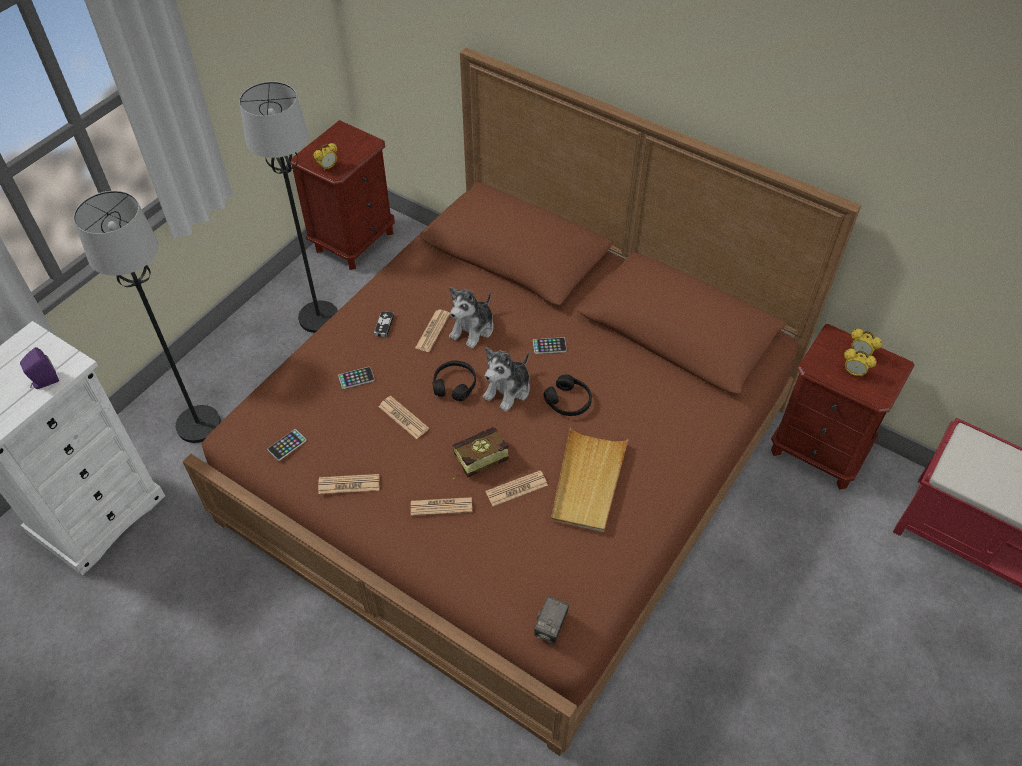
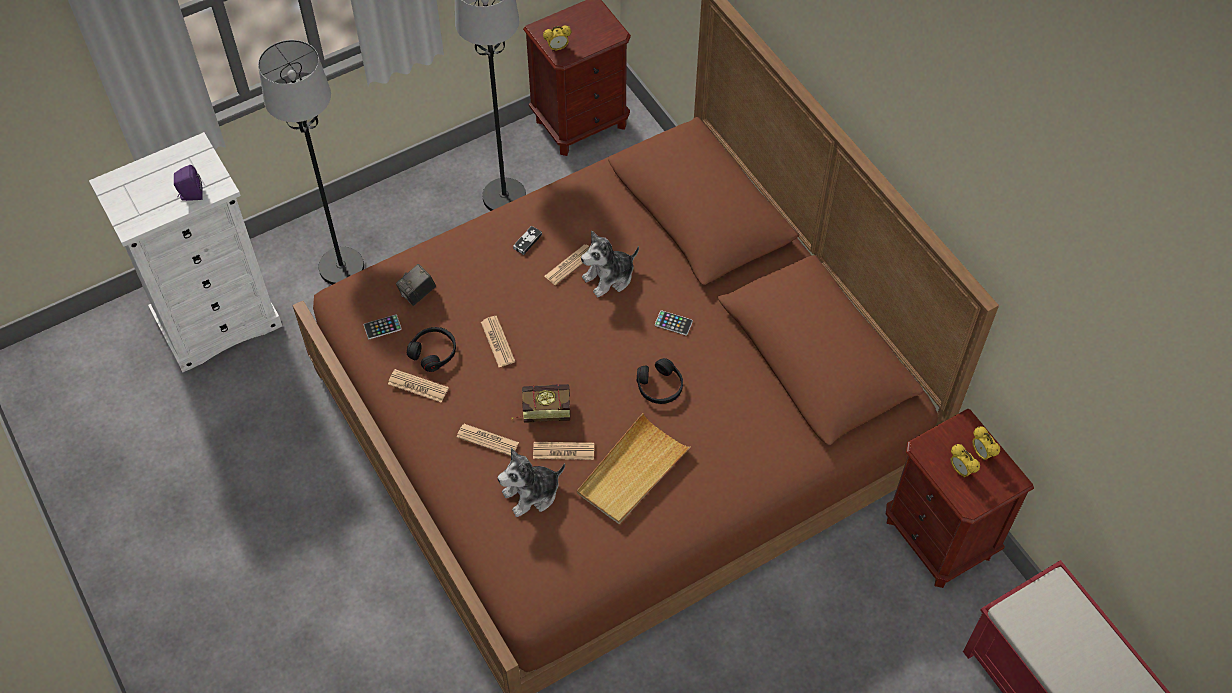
camera: 25 degrees right, 5 degrees up
phone [338,367,375,389] -> none
black headphones [432,361,476,401] -> black headphones moved to [407,327,456,372]
plush toy [483,348,530,412] -> plush toy moved to [498,448,565,517]
camera [534,596,569,643] -> camera moved to [396,264,436,306]

